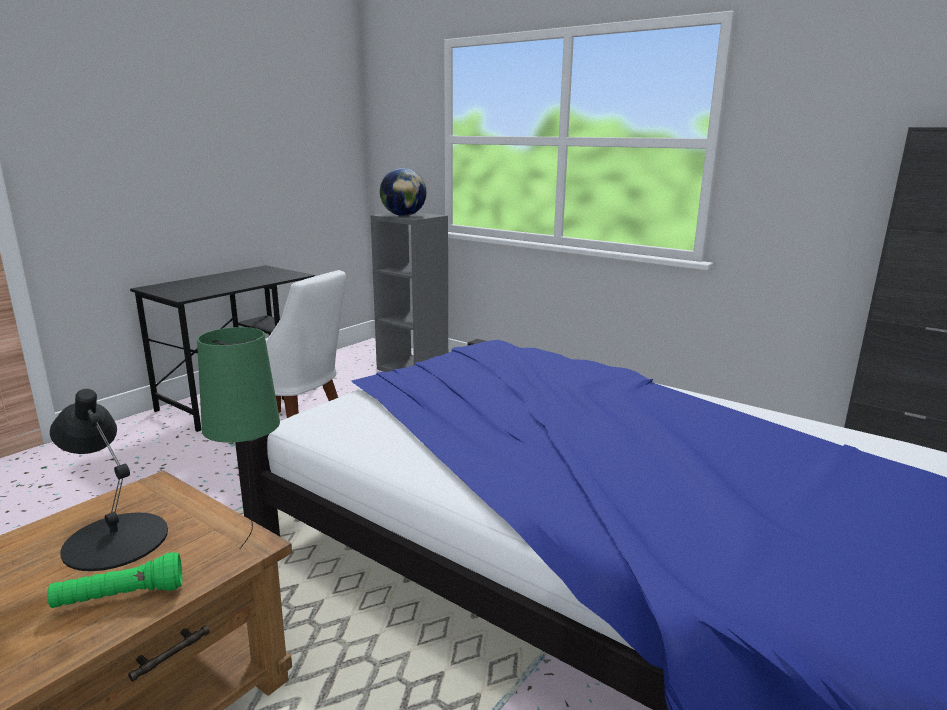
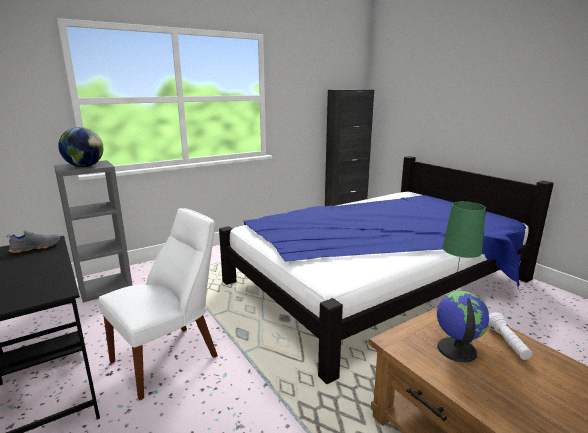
camera: 70 degrees left, 0 degrees up
green flashlight [47,552,182,608] -> white flashlight [488,312,532,360]
black table lamp [50,389,168,571] -> globe [436,291,489,362]
none -> grey shoe [7,231,60,253]

